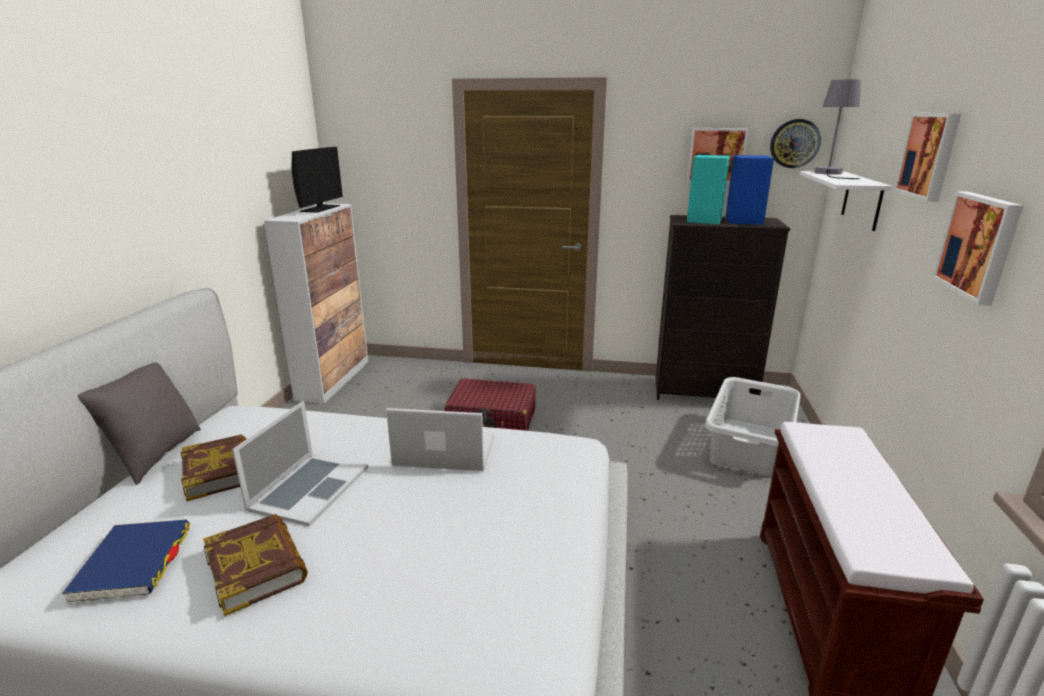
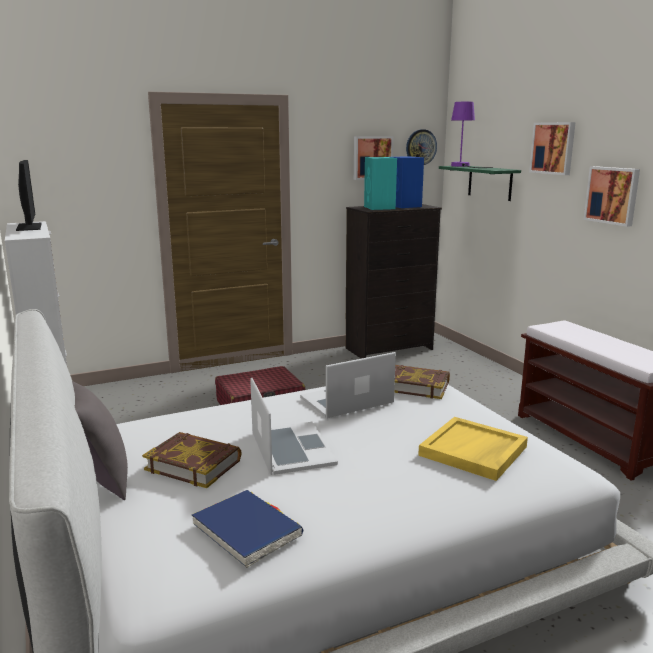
camera: 35 degrees left, 5 degrees down
book [203,514,308,616] -> book moved to [394,365,450,399]
grey laundry basket [705,377,801,477] -> none
white shelf [800,171,892,231] -> green shelf [439,166,521,201]
grey table lamp [815,79,861,179] -> purple table lamp [451,102,493,168]
none -> yellow tray [418,417,528,481]

